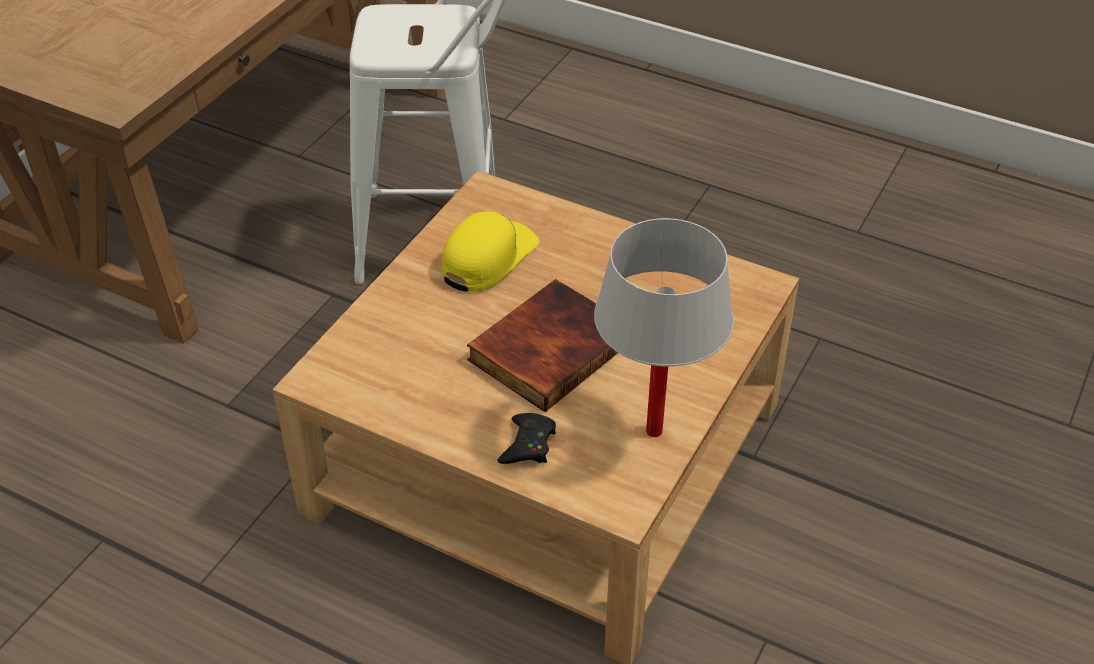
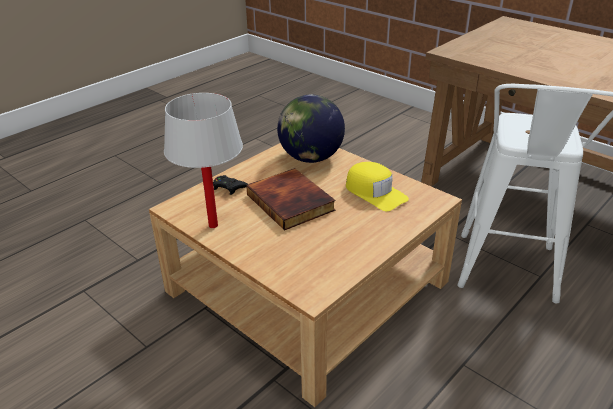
camera: 105 degrees right, 10 degrees down
none -> globe [277,94,345,163]

